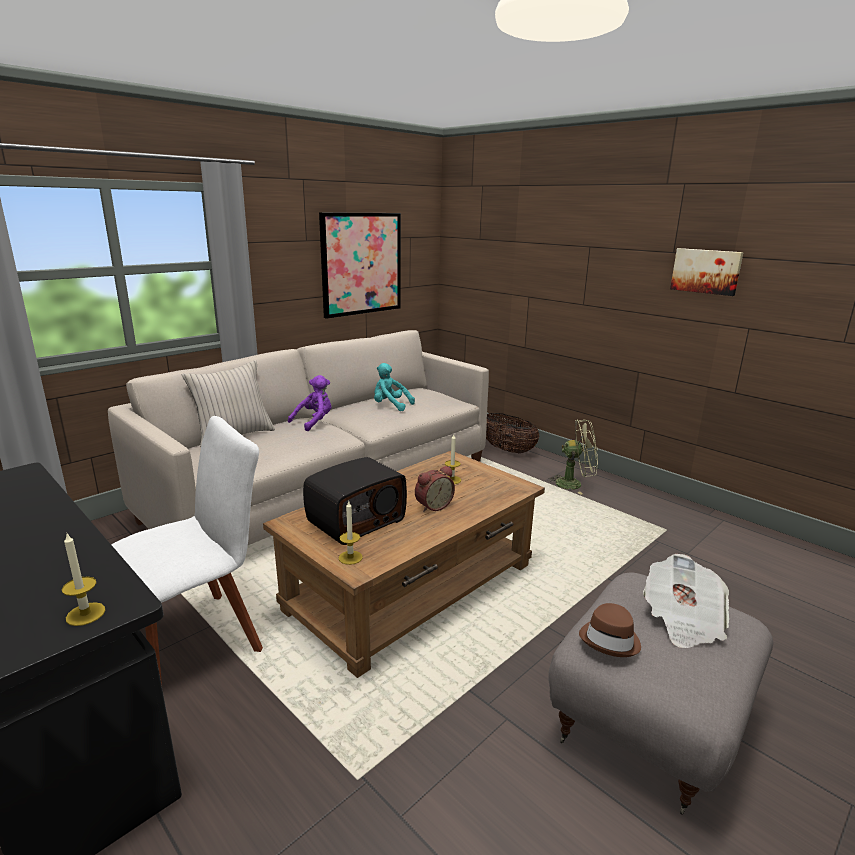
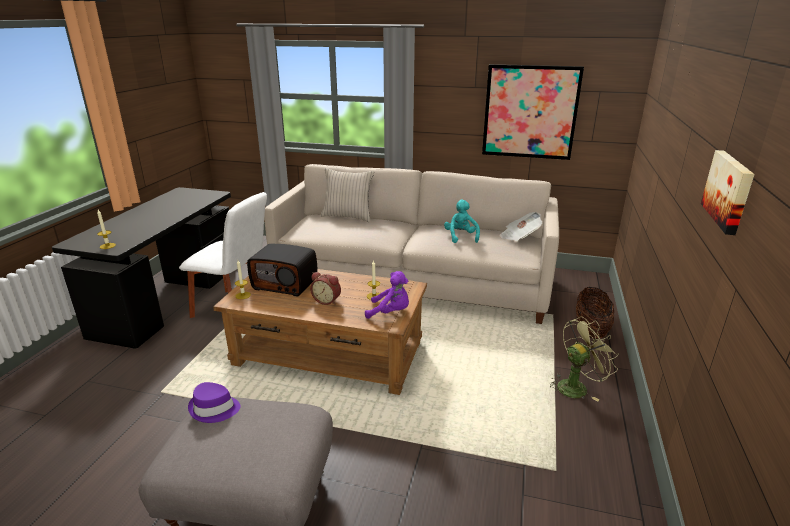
camera: 60 degrees right, 5 degrees up
purple plush toy [288,375,331,431] -> purple plush toy moved to [365,271,409,319]
green fan [547,420,598,495] -> green fan turned 90 degrees counterclockwise [550,316,619,401]
brown hat [579,603,641,657] -> purple hat [188,382,241,423]
newspaper [643,554,729,648] -> newspaper moved to [499,212,542,241]

